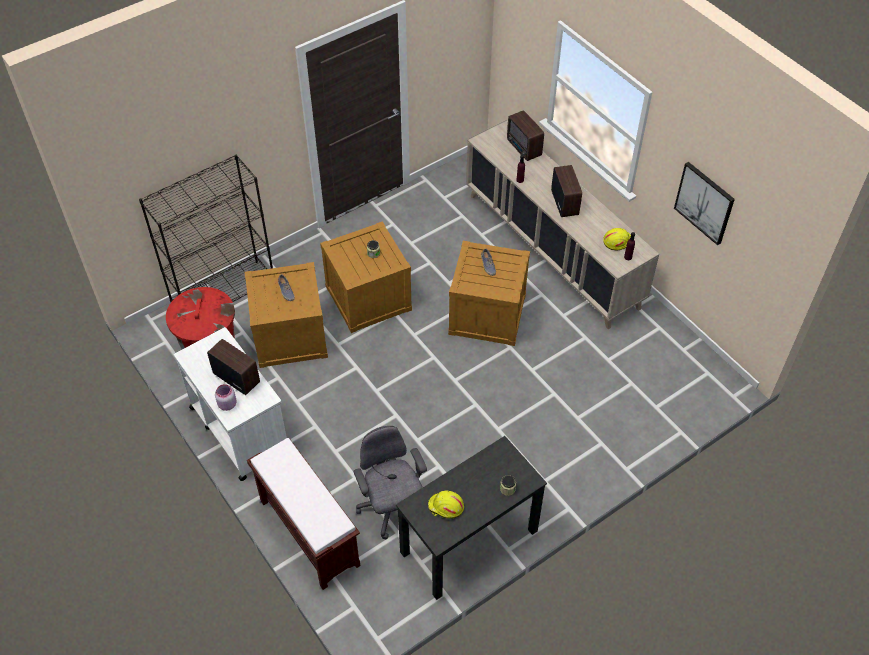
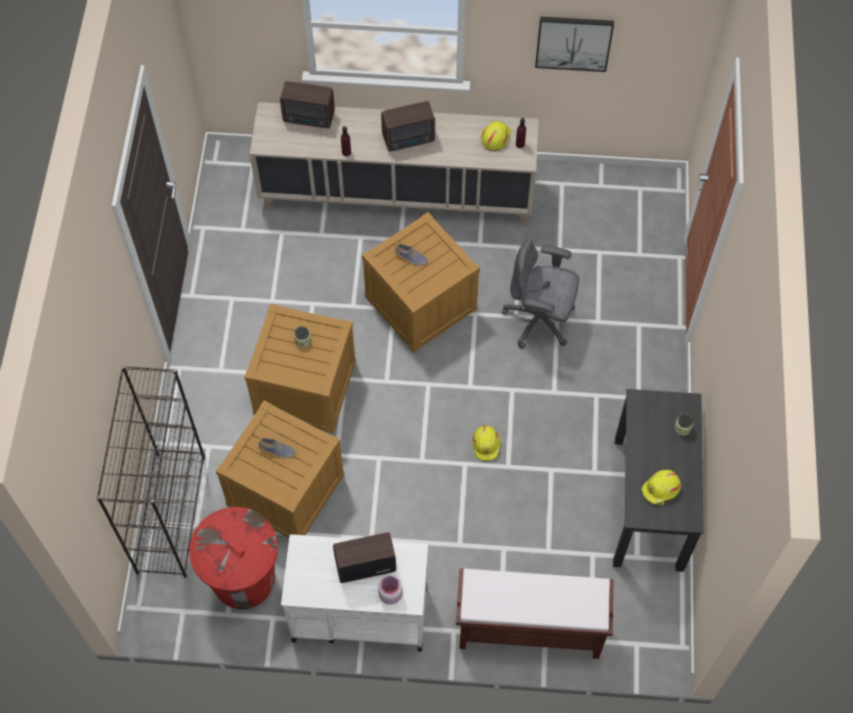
camera: 50 degrees left, 10 degrees up
grey office chair [353,426,427,539] -> grey office chair moved to [502,238,579,349]
radio [551,165,582,217] -> radio turned 135 degrees clockwise [381,101,435,152]
none -> yellow hard hat [472,426,501,461]

